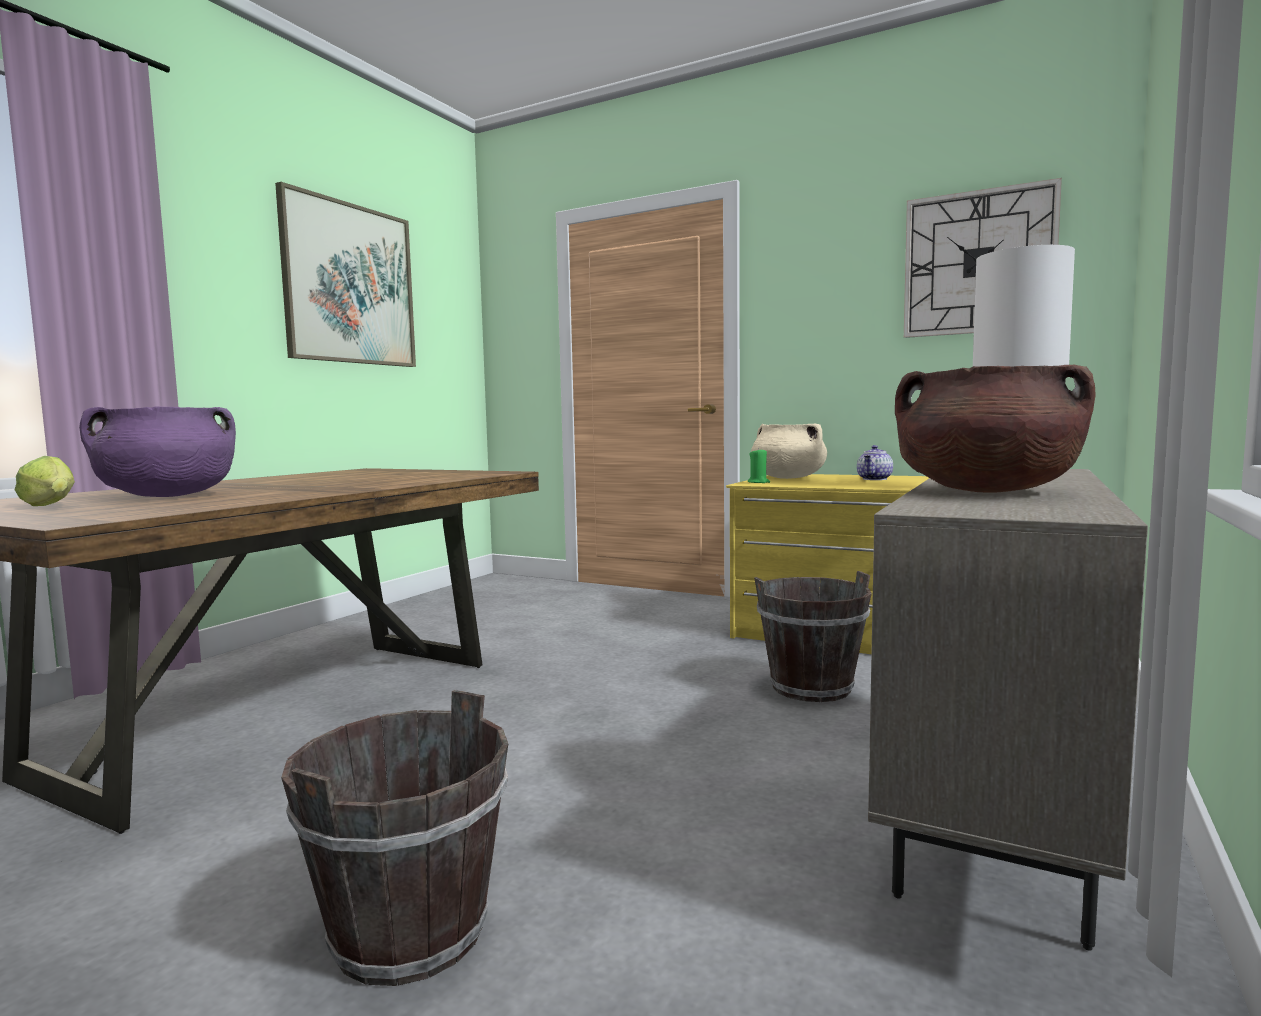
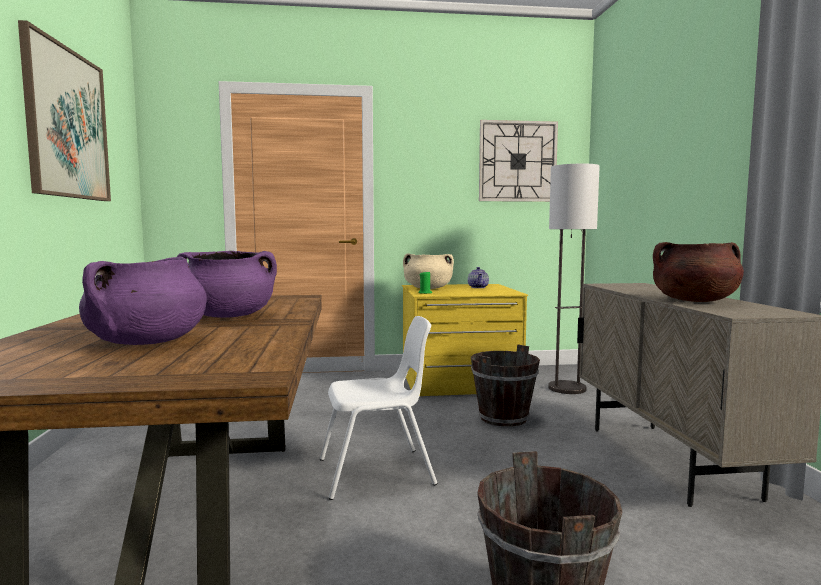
camera: 35 degrees left, 0 degrees up
lettuce [15,456,75,506] -> none
none -> purple cooking pot [177,251,277,318]
none -> white chair [320,316,437,500]

